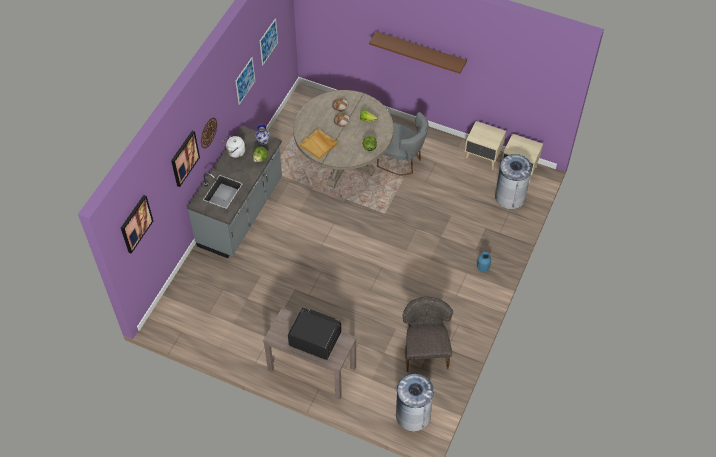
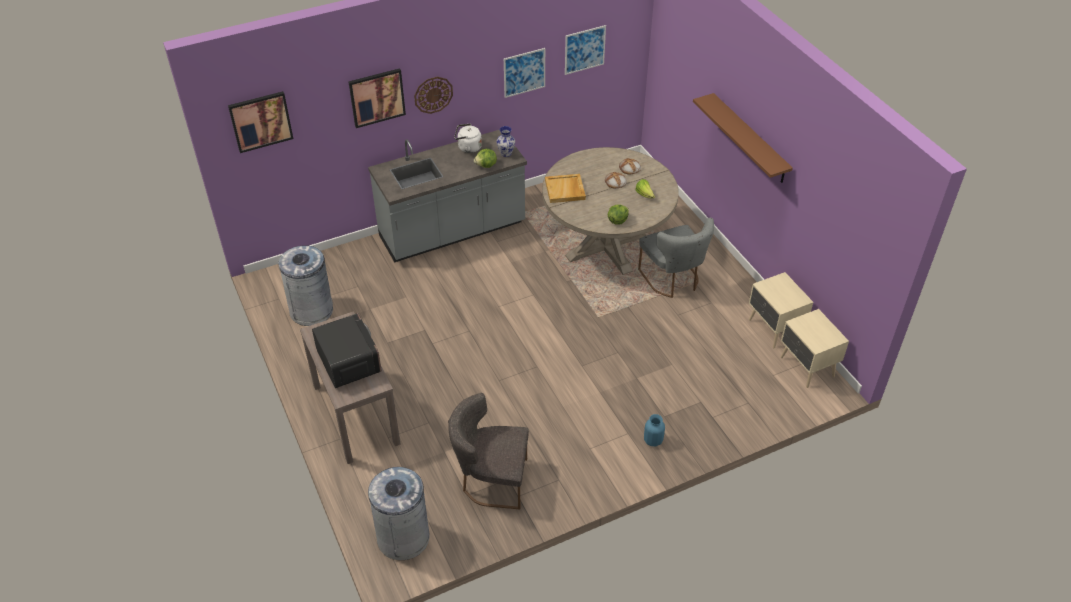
camera: 40 degrees right, 10 degrees down
grey chair [403,296,453,372] -> grey chair turned 120 degrees counterclockwise [448,393,529,509]
grey trash can [495,154,532,209] -> grey trash can moved to [279,246,333,326]

